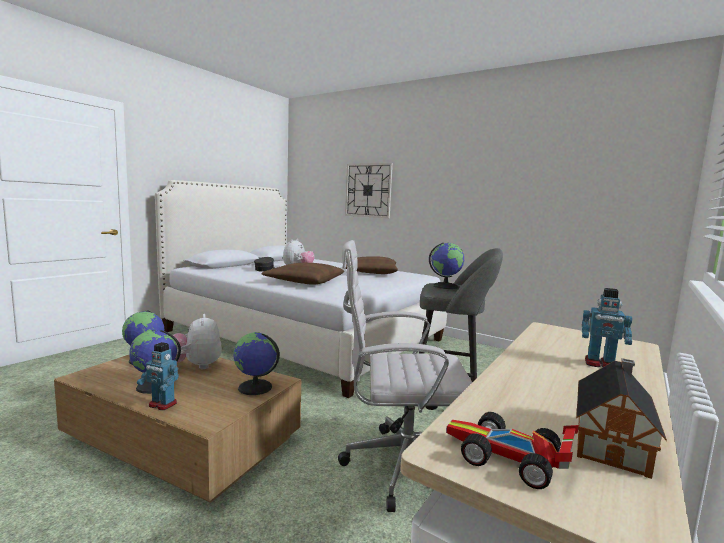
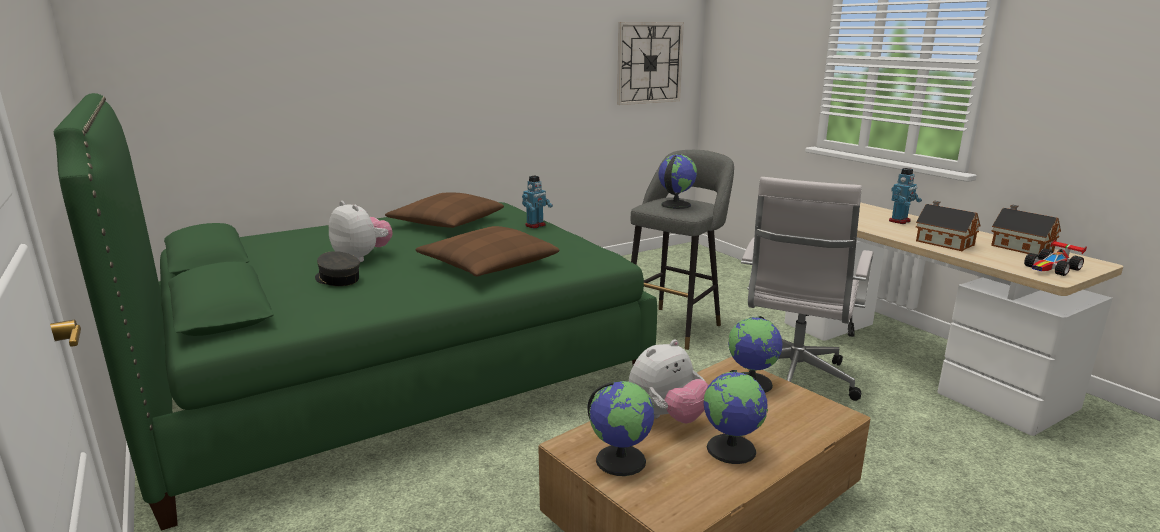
camera: 65 degrees left, 10 degrees up
toy robot [137,342,179,410] -> toy robot moved to [522,175,553,229]
white bed [155,180,447,398] -> green bed [54,93,657,531]
plush toy [173,314,222,369] -> plush toy turned 45 degrees counterclockwise [629,339,709,423]
wall clock [345,163,393,218] -> wall clock moved to [617,22,684,105]
none -> toy house [916,201,981,251]

